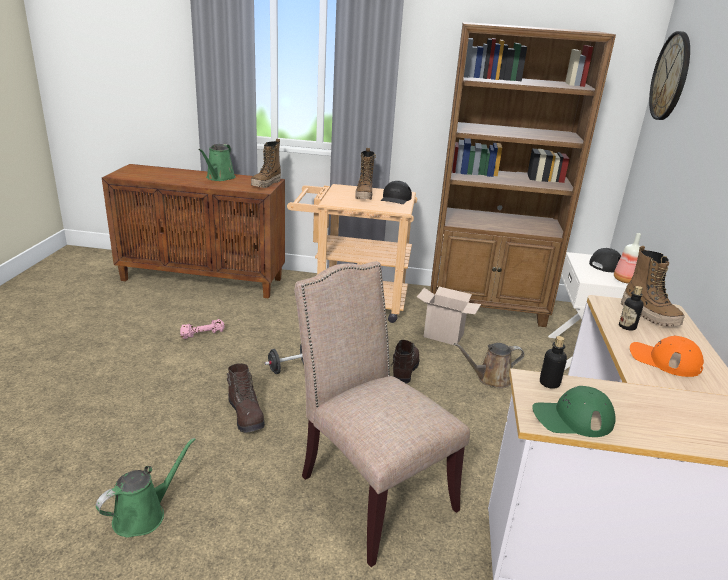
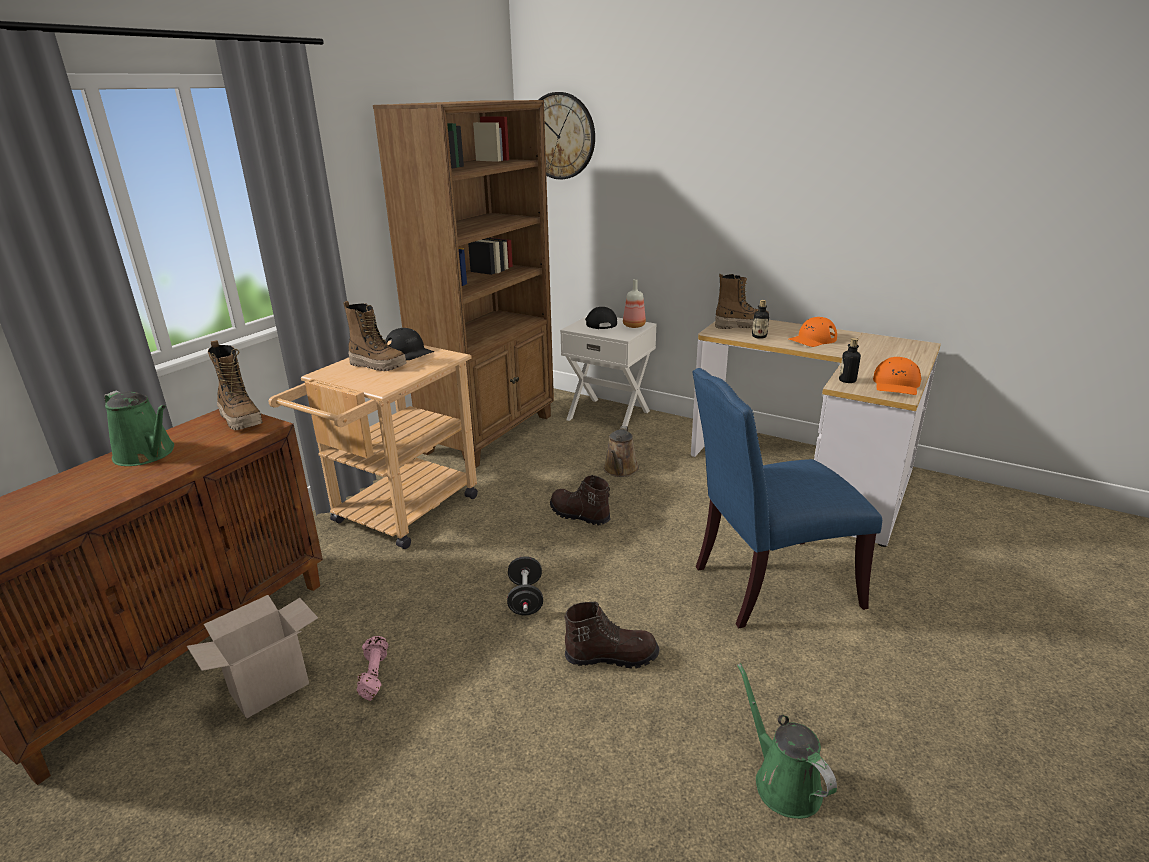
camera: 65 degrees left, 0 degrees up
beige chair [294,261,470,567] -> blue chair [693,368,882,628]
cardboard box [417,287,481,345] -> cardboard box moved to [187,595,318,718]
green cap [532,386,616,437] -> orange cap [873,357,921,395]

